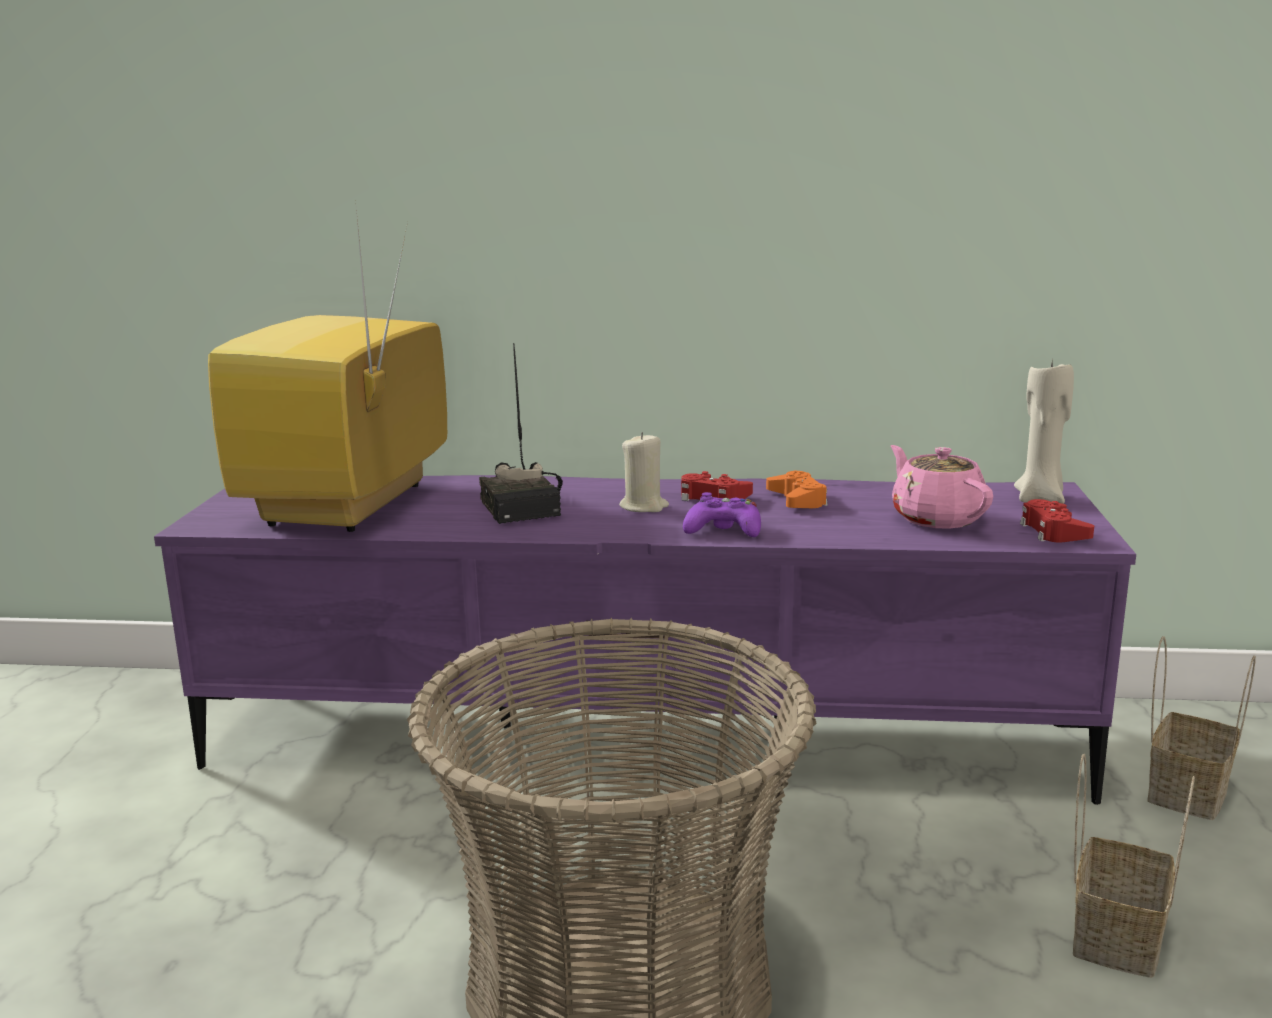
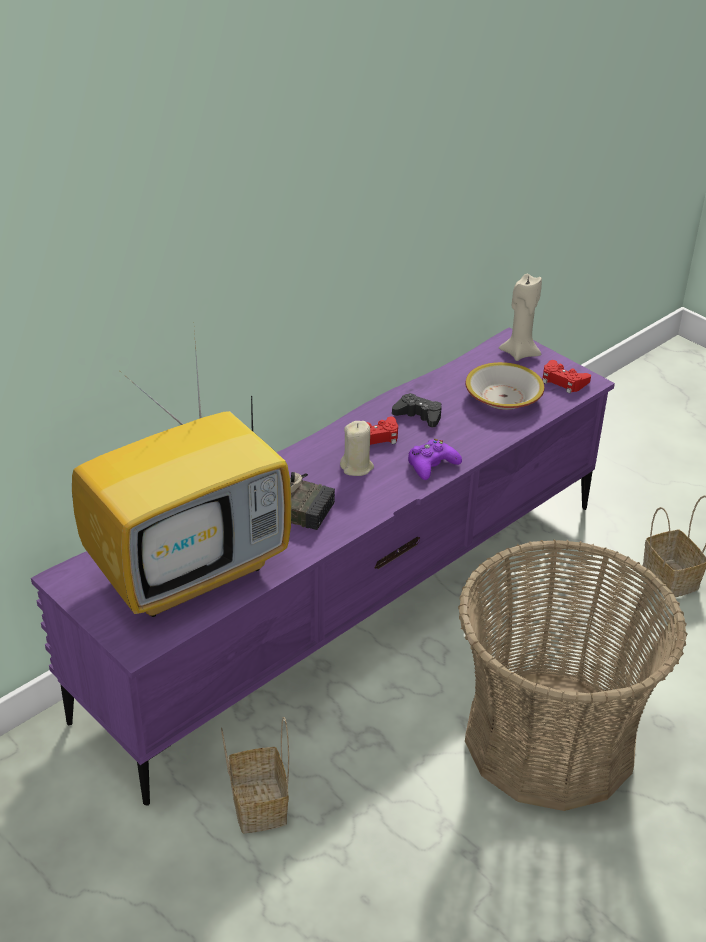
camera: 50 degrees left, 20 degrees up
television [208,199,447,532] -> television turned 90 degrees counterclockwise [72,330,292,617]
orange game controller [766,470,828,508] -> black game controller [392,393,442,427]
pink teapot [890,445,993,529] -> bowl [465,362,544,410]
basket [1147,636,1256,820] -> basket moved to [221,717,289,833]

